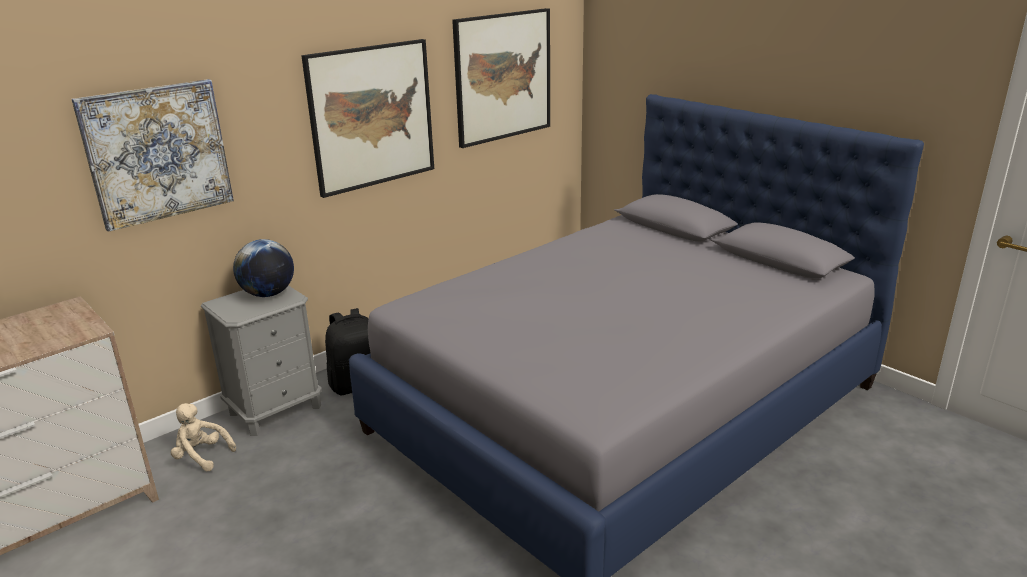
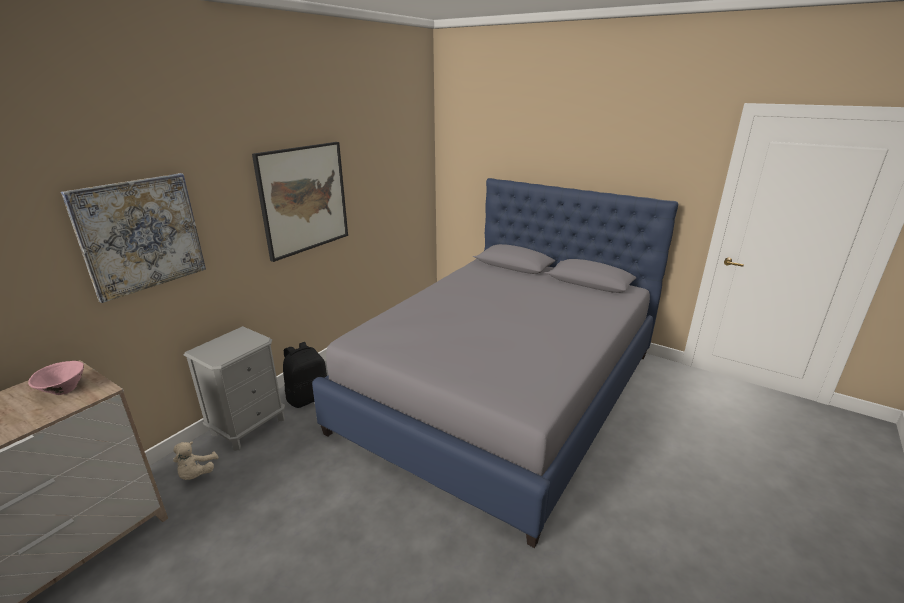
camera: 15 degrees left, 0 degrees up
beige plush toy [170,403,236,471] -> beige plush toy turned 105 degrees counterclockwise [173,441,219,480]
globe [233,239,294,297] -> none
picture [452,8,550,148] -> none
none -> pink bowl [28,361,84,395]

